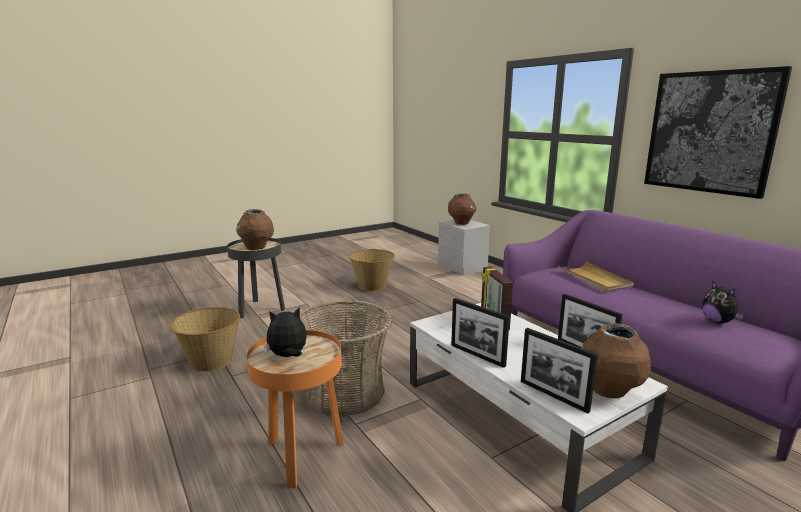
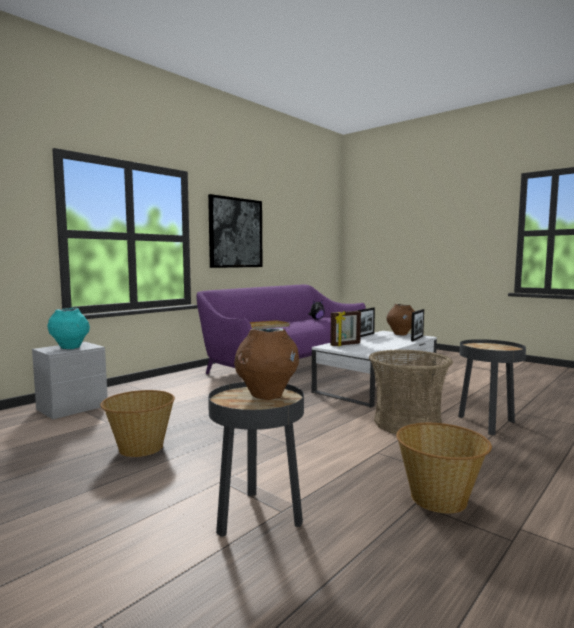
camera: 105 degrees left, 10 degrees down
orange side table [246,330,344,488] -> black side table [458,339,526,435]
plush toy [264,307,307,357] -> none
brown vase [448,193,476,225] -> turquoise vase [47,308,90,349]
picture frame [451,298,510,368] -> none

